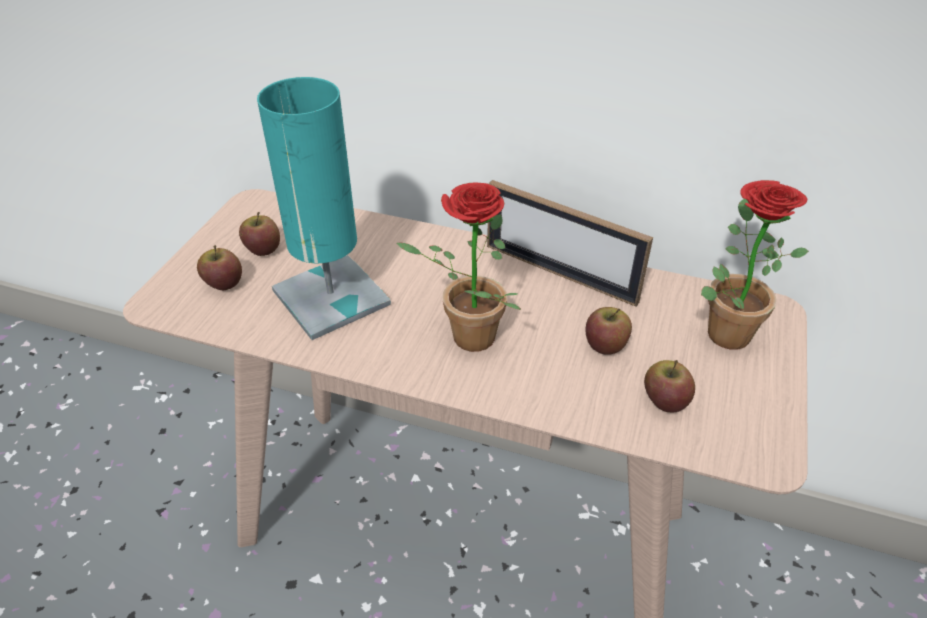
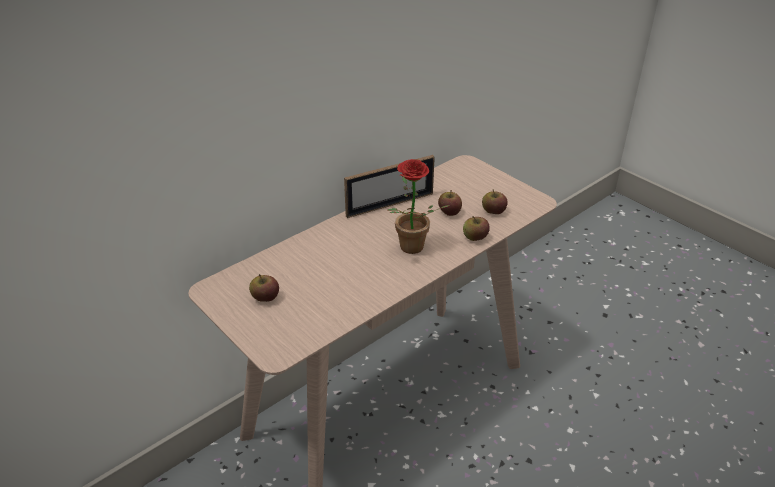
camera: 60 degrees left, 5 degrees down
apple [197,245,242,291] -> apple moved to [463,216,490,241]
turquoise table lamp [257,77,391,340] -> none
potted plant [701,180,809,350] -> none

